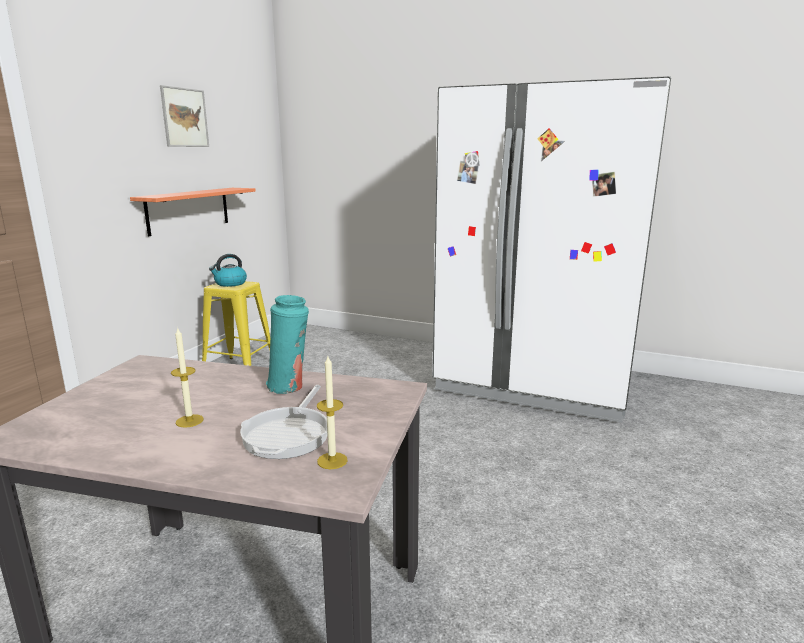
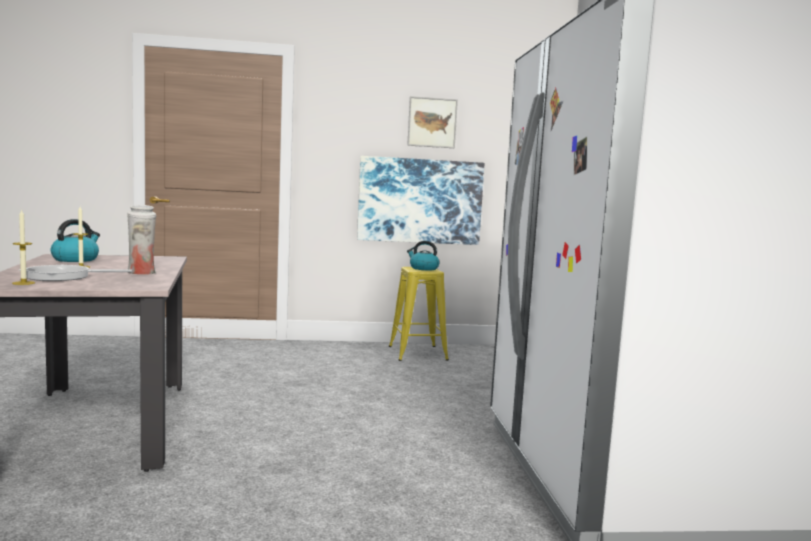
camera: 60 degrees right, 10 degrees down
shelf [130,188,256,236] -> picture [357,156,484,245]
turquoise vase [266,295,309,394] -> white vase [127,205,156,275]
none -> kettle [51,219,100,262]

